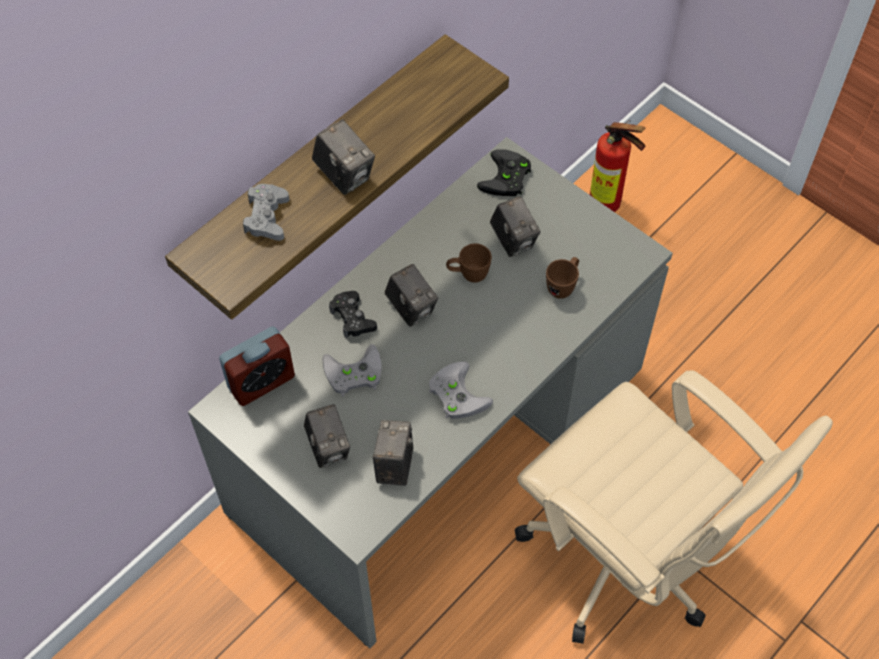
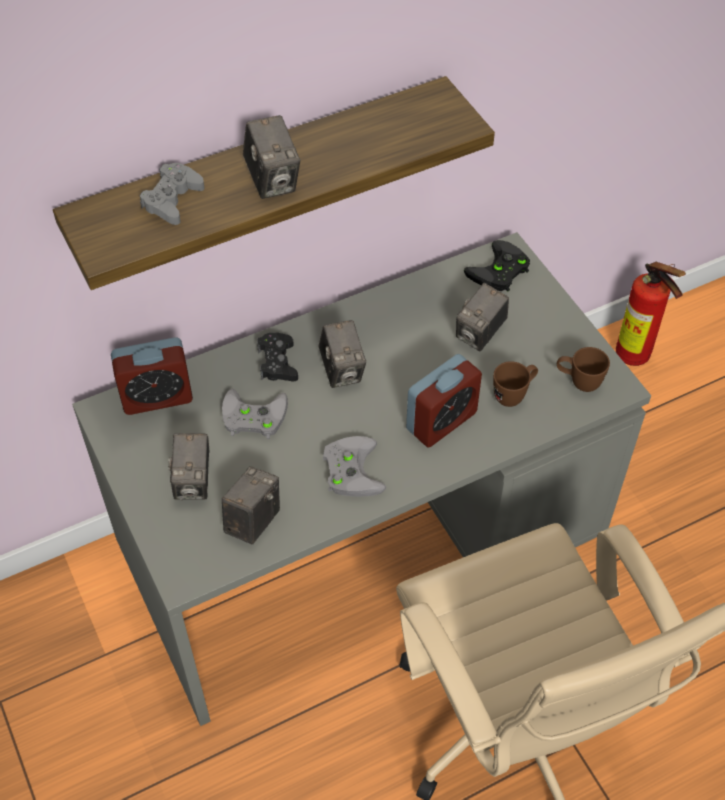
camera: 20 degrees right, 5 degrees down
brown mug [446,243,492,283] -> brown mug moved to [557,347,610,392]
camera [490,196,541,257] -> camera turned 45 degrees clockwise [456,283,509,351]
none -> alarm clock [406,354,482,448]

